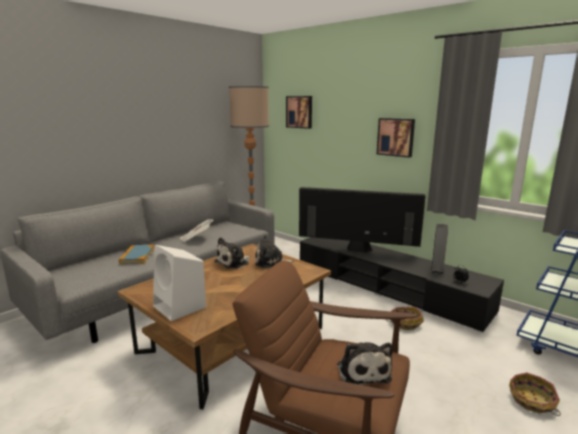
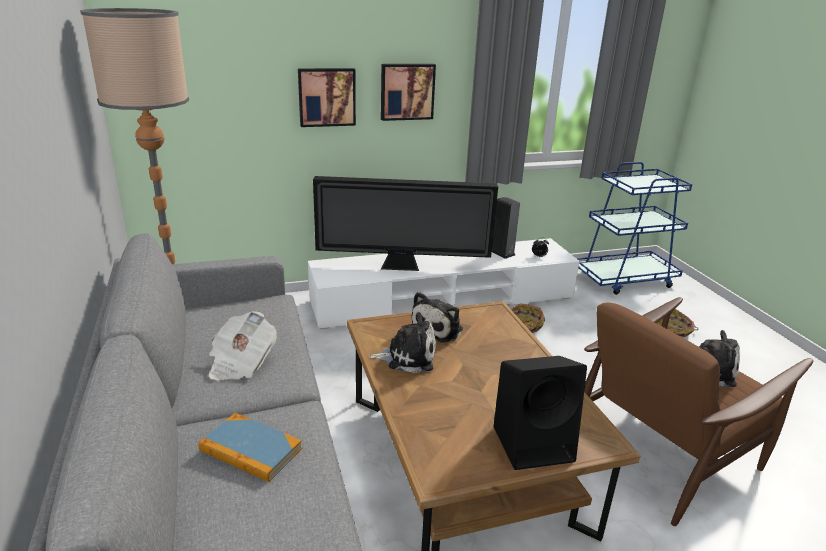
camera: 60 degrees left, 10 degrees up
white speaker [153,245,206,321] -> black speaker [494,356,587,470]
plush toy [214,237,251,269] -> plush toy turned 75 degrees counterclockwise [369,313,436,373]
picture [286,96,312,129] -> picture moved to [298,68,356,127]
television [299,187,426,253] -> television turned 135 degrees counterclockwise [313,176,498,271]
black tv stand [300,237,504,333] -> white tv stand [308,238,580,329]

